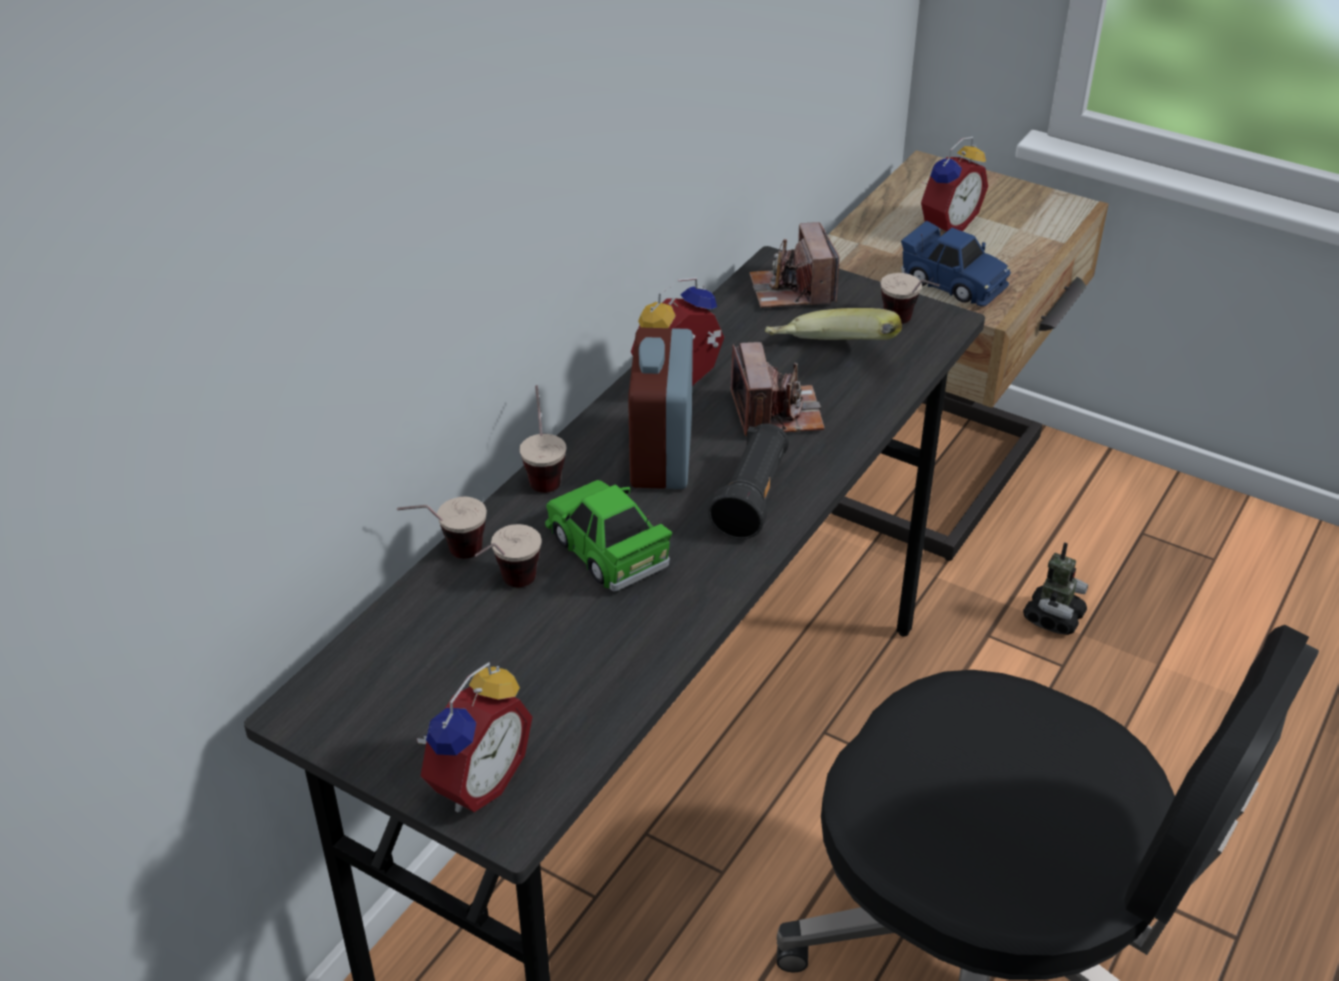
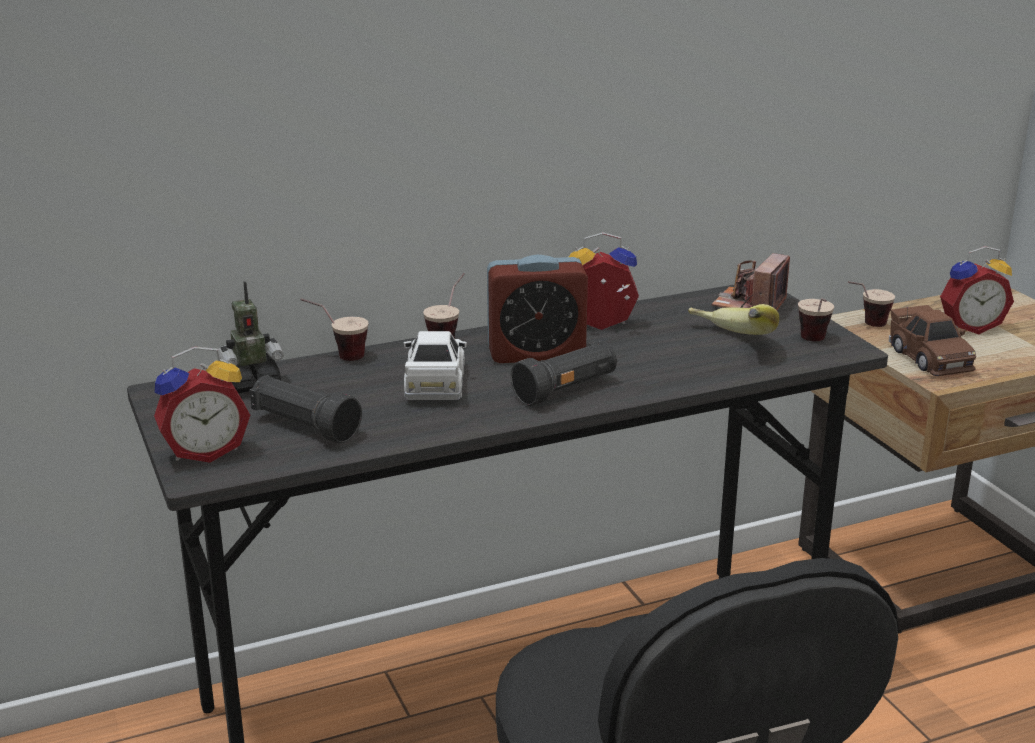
camera: 35 degrees right, 15 degrees down
cup [475,524,542,587] -> cup moved to [848,281,895,327]
green toy car [545,480,672,591] -> white toy car [404,331,467,400]
alarm clock [628,328,693,489] -> alarm clock turned 135 degrees counterclockwise [487,255,588,363]
camera [731,342,825,436] -> none
blue toy car [901,221,1011,307] -> brown toy car [889,305,976,376]
toy robot [1023,542,1088,635] -> toy robot moved to [219,281,284,393]
none -> black flashlight [250,375,362,444]

